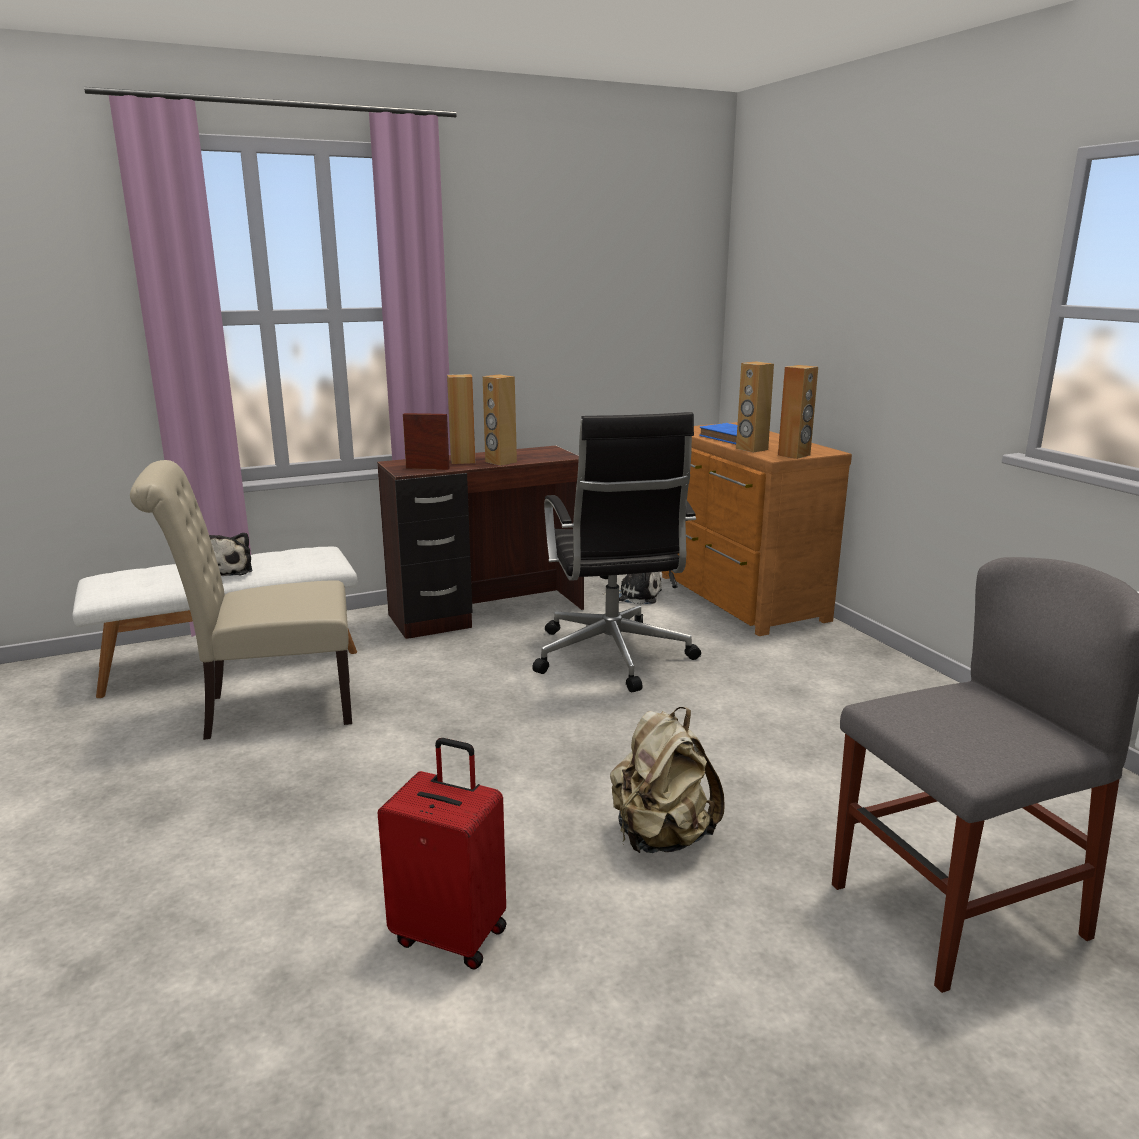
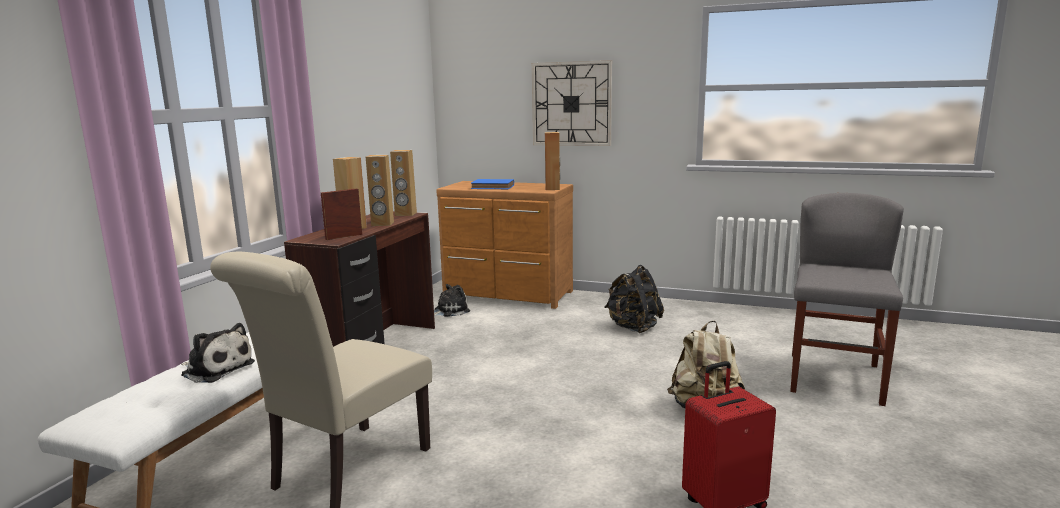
camera: 45 degrees left, 5 degrees down
black office chair [532,412,701,692] -> none
brown speaker [736,362,774,452] -> brown speaker moved to [390,150,417,216]
none -> wall clock [532,60,612,146]
none -> black backpack [604,265,664,333]

